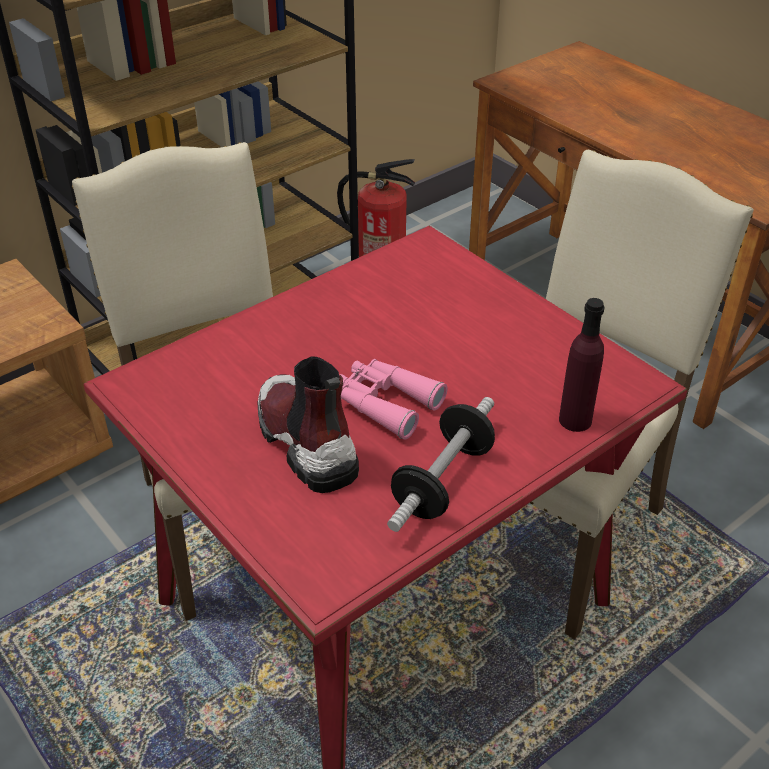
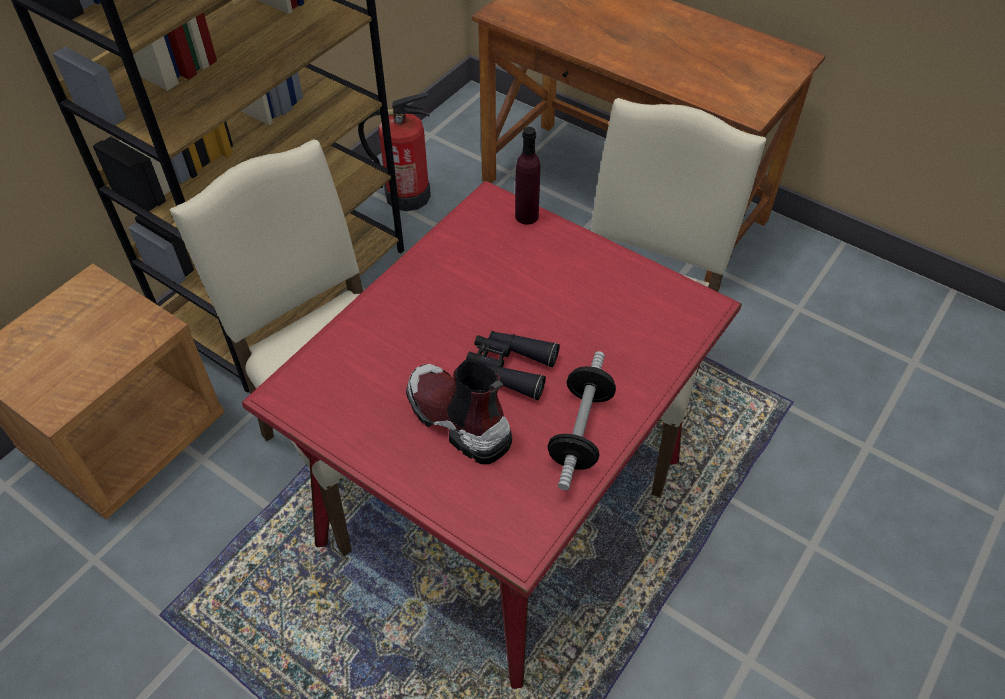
camera: 15 degrees left, 10 degrees up
pink binoculars [339,359,448,440] -> black binoculars [466,331,560,400]
purple bottle [559,298,604,432] -> purple bottle moved to [515,127,540,225]

